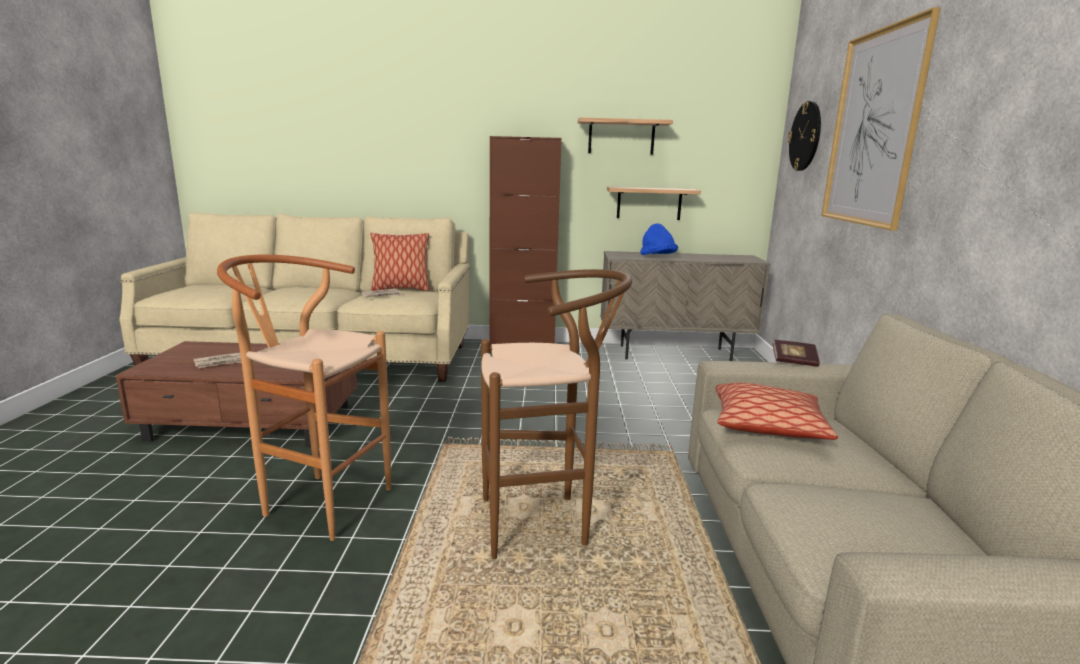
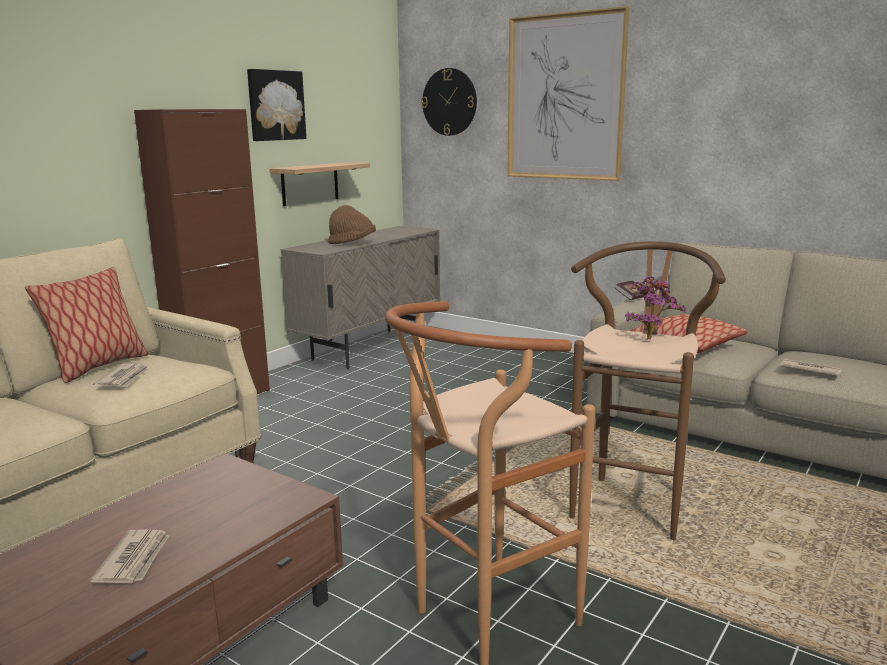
camera: 55 degrees left, 0 degrees up
shelf [578,118,673,155] -> picture [247,69,306,141]
blue hat [640,223,678,255] -> brown hat [328,205,376,244]
none -> potted plant [625,276,686,340]
none -> newspaper [780,358,843,376]

